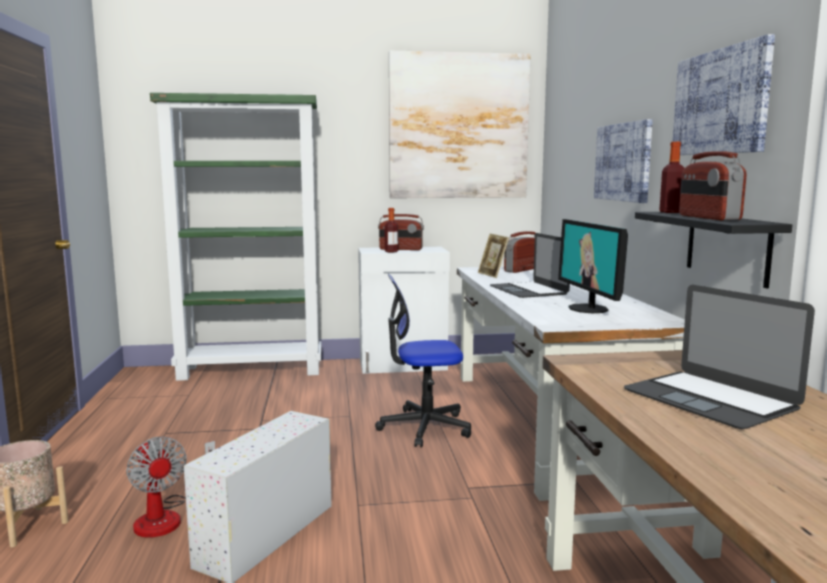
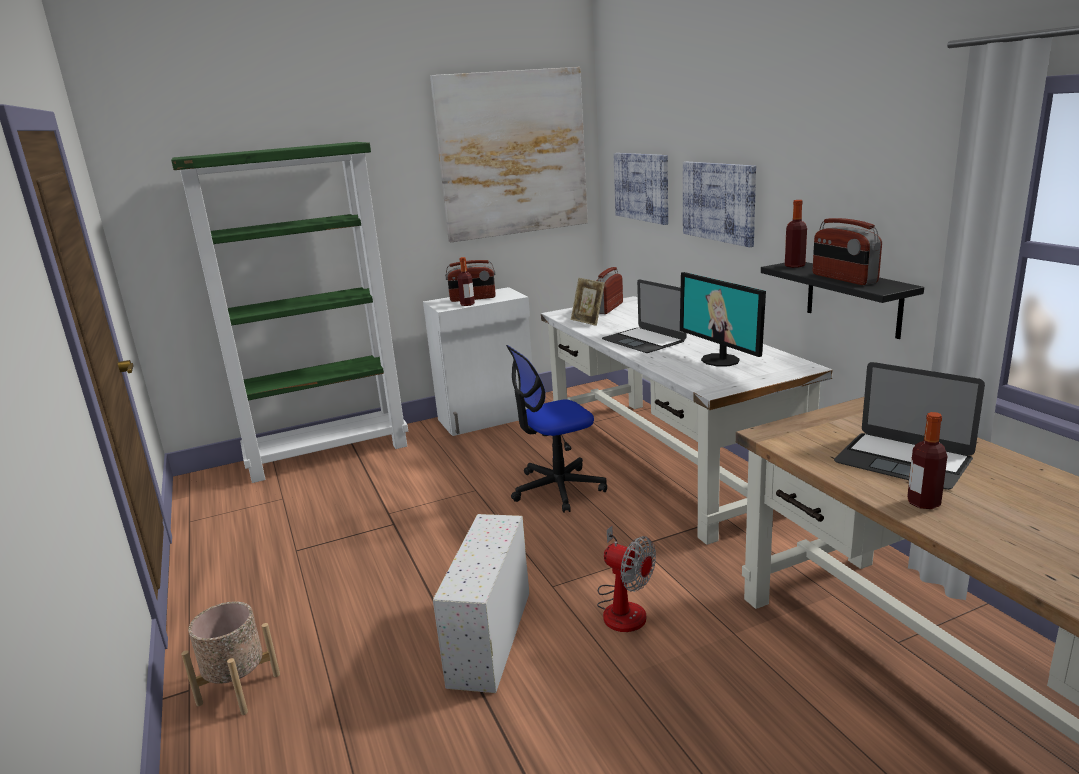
camera: 15 degrees left, 10 degrees up
fan [126,437,215,538] -> fan moved to [597,526,656,632]
picture [673,34,775,155] -> picture moved to [613,153,668,225]
none -> bottle [907,412,947,509]

